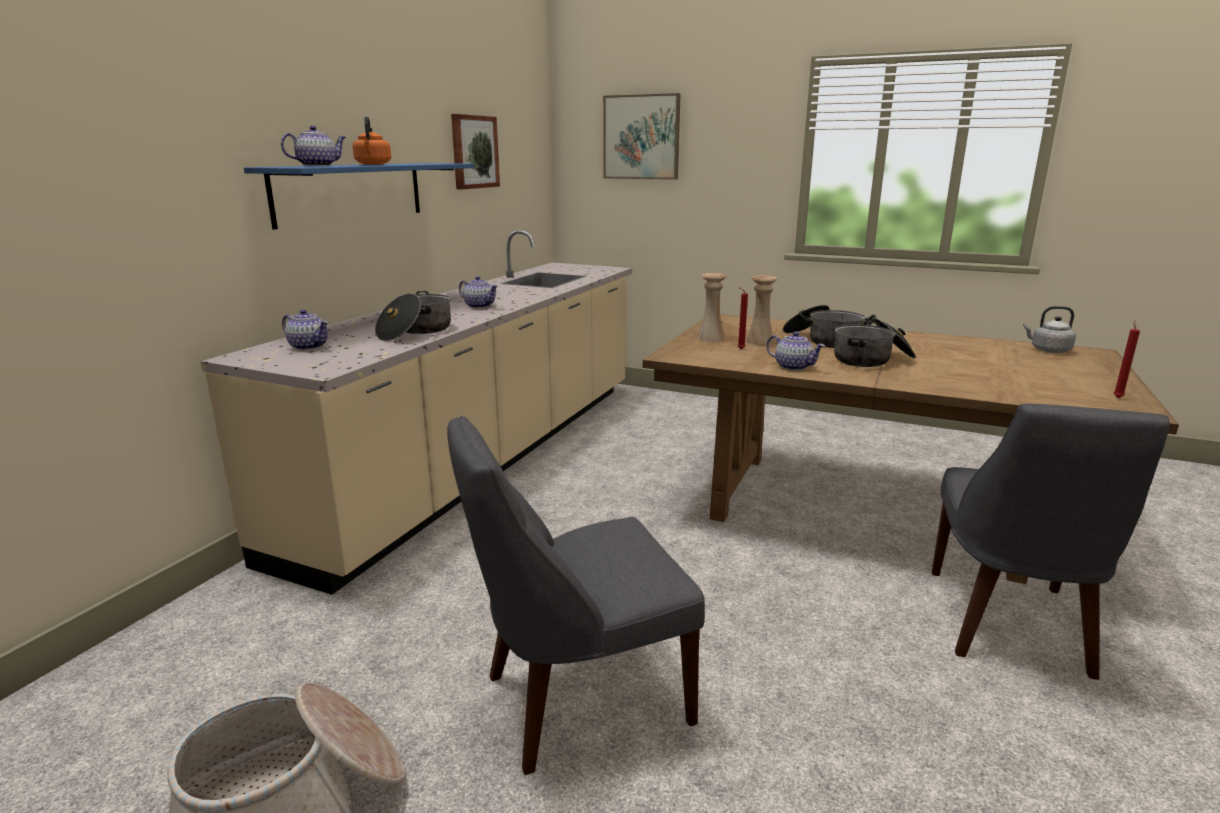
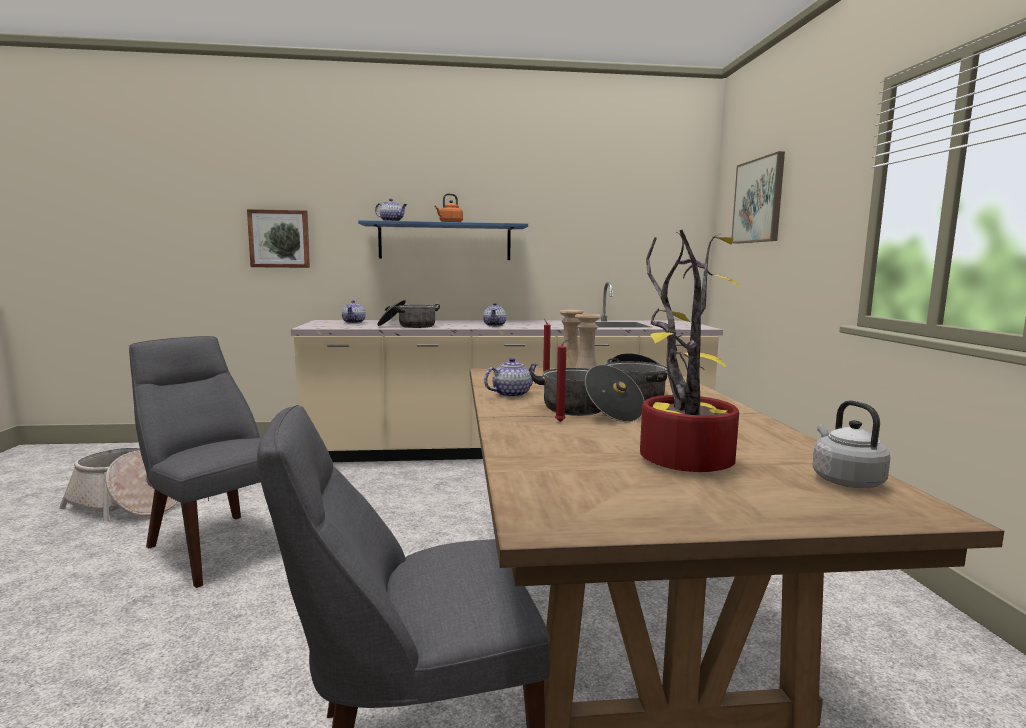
camera: 60 degrees right, 10 degrees down
picture [451,114,500,189] -> picture moved to [247,209,310,268]
teapot [766,332,825,371] -> teapot turned 135 degrees counterclockwise [484,358,538,397]
red candle [1113,320,1140,398] -> red candle moved to [555,338,571,422]
none -> potted plant [640,230,740,472]

